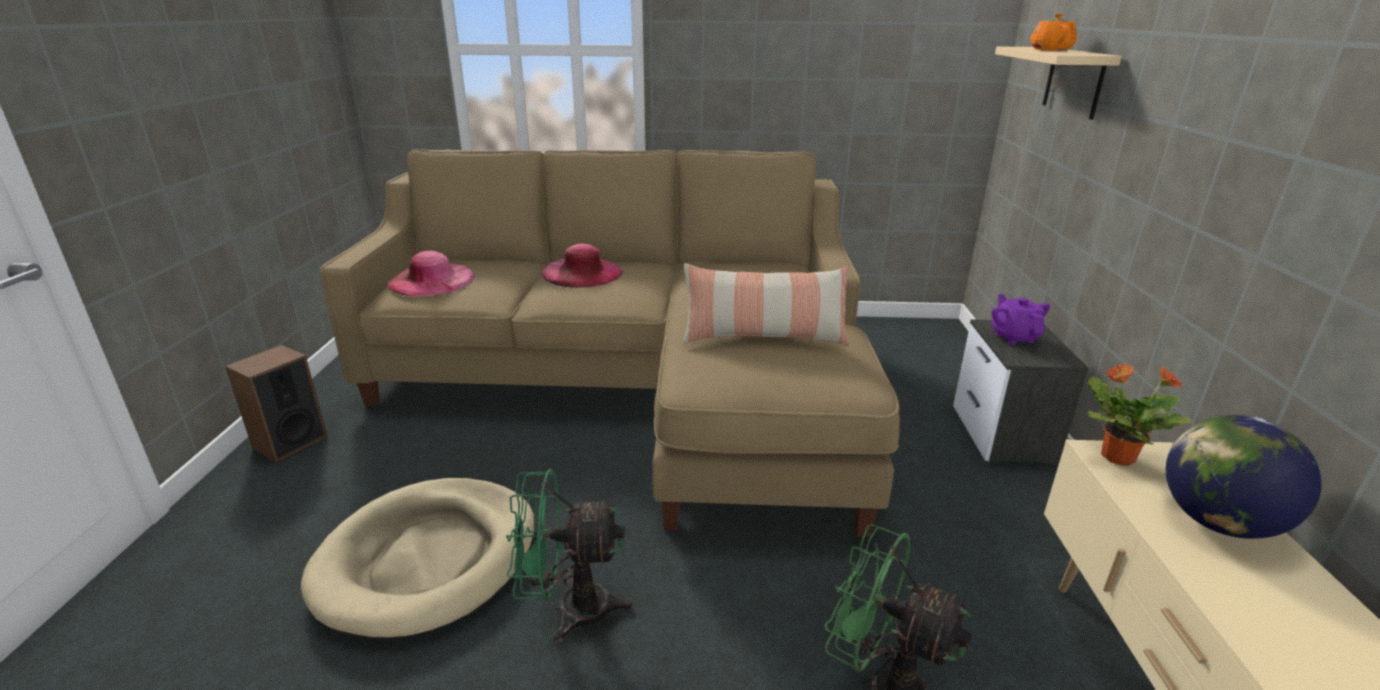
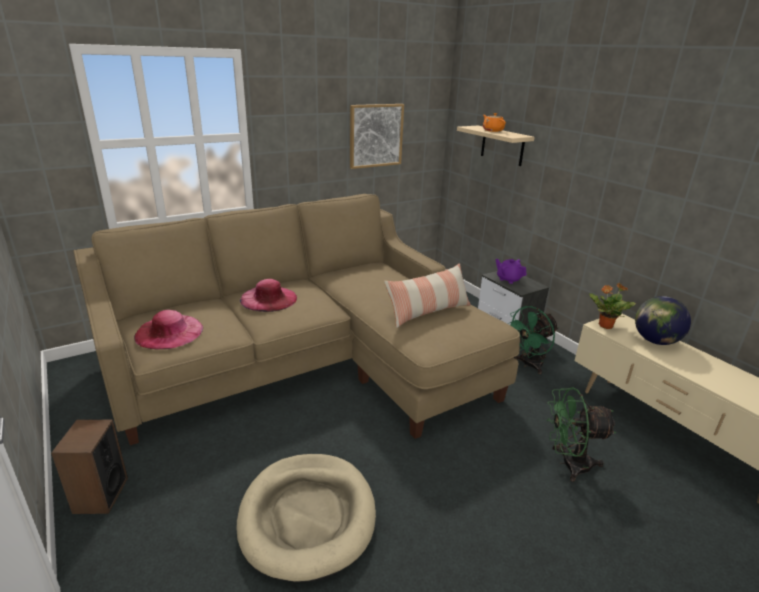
camera: 35 degrees left, 0 degrees up
green fan [506,469,633,645] -> green fan moved to [508,306,559,374]
none -> picture [350,104,404,169]

